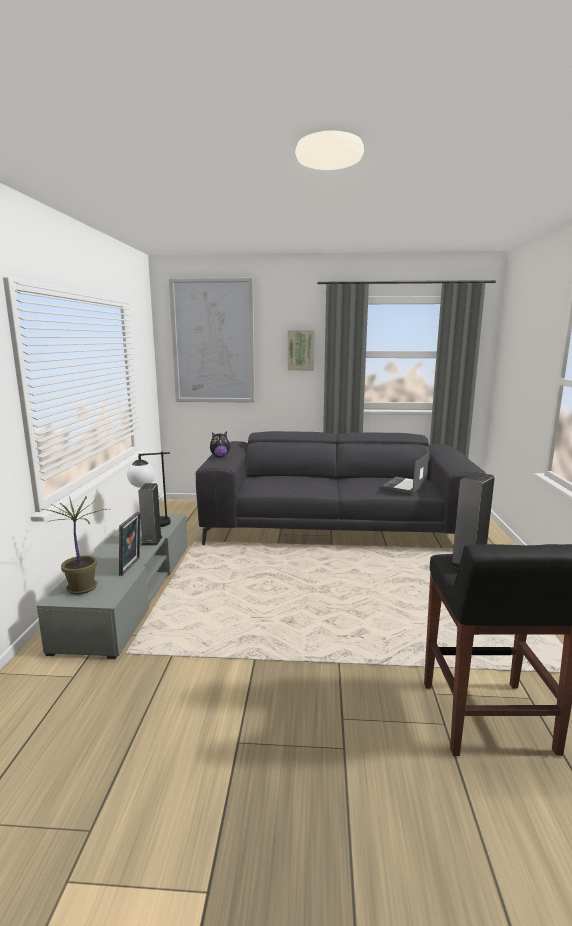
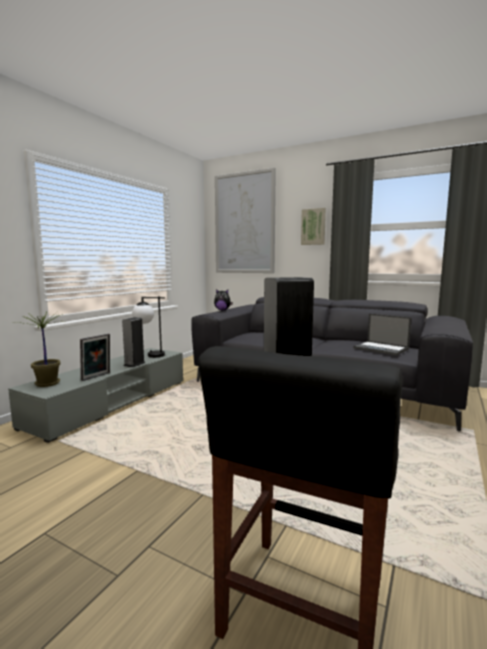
camera: 25 degrees right, 5 degrees down
laptop [381,454,429,494] -> laptop turned 105 degrees counterclockwise [353,314,411,355]

